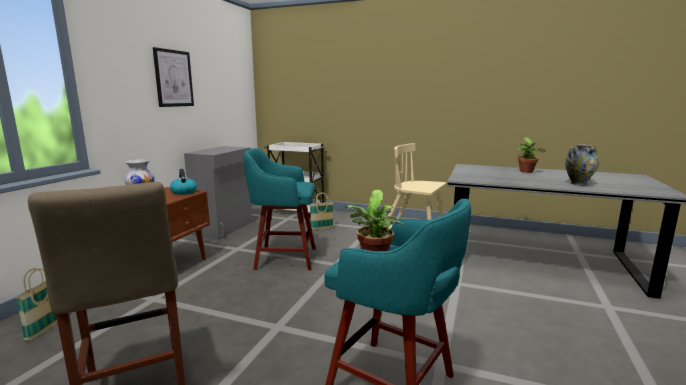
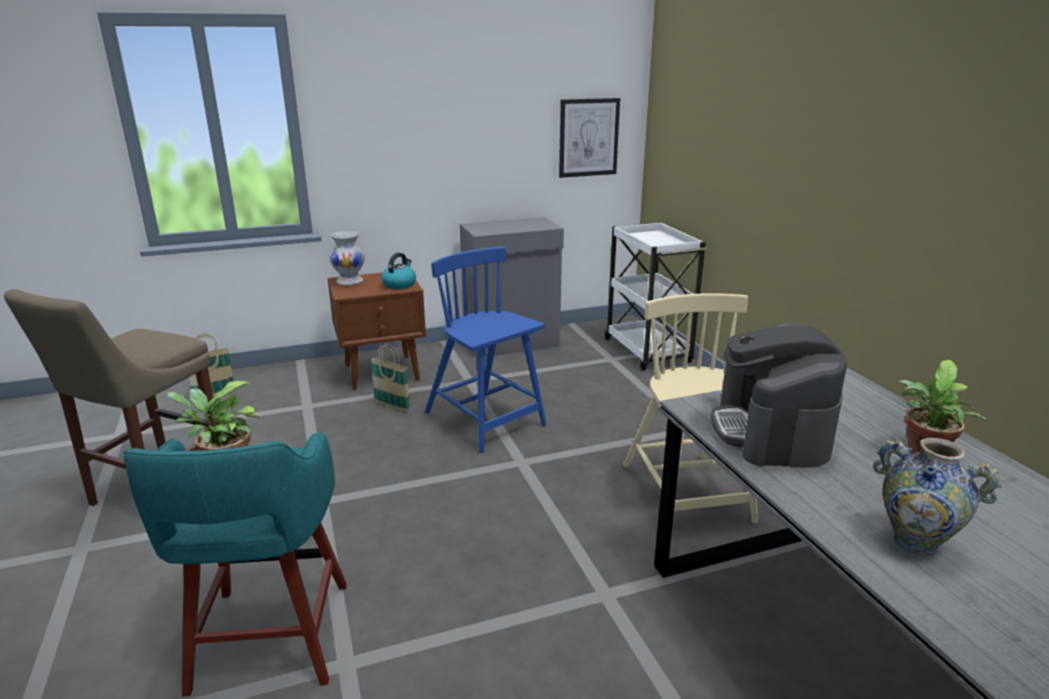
camera: 50 degrees right, 10 degrees up
picture [153,47,194,107] -> picture moved to [559,98,620,178]
turquoise stool [244,148,316,270] -> blue chair [425,247,547,453]
basket [310,192,333,230] -> basket moved to [371,344,411,412]
none -> coffee machine [711,322,847,468]

